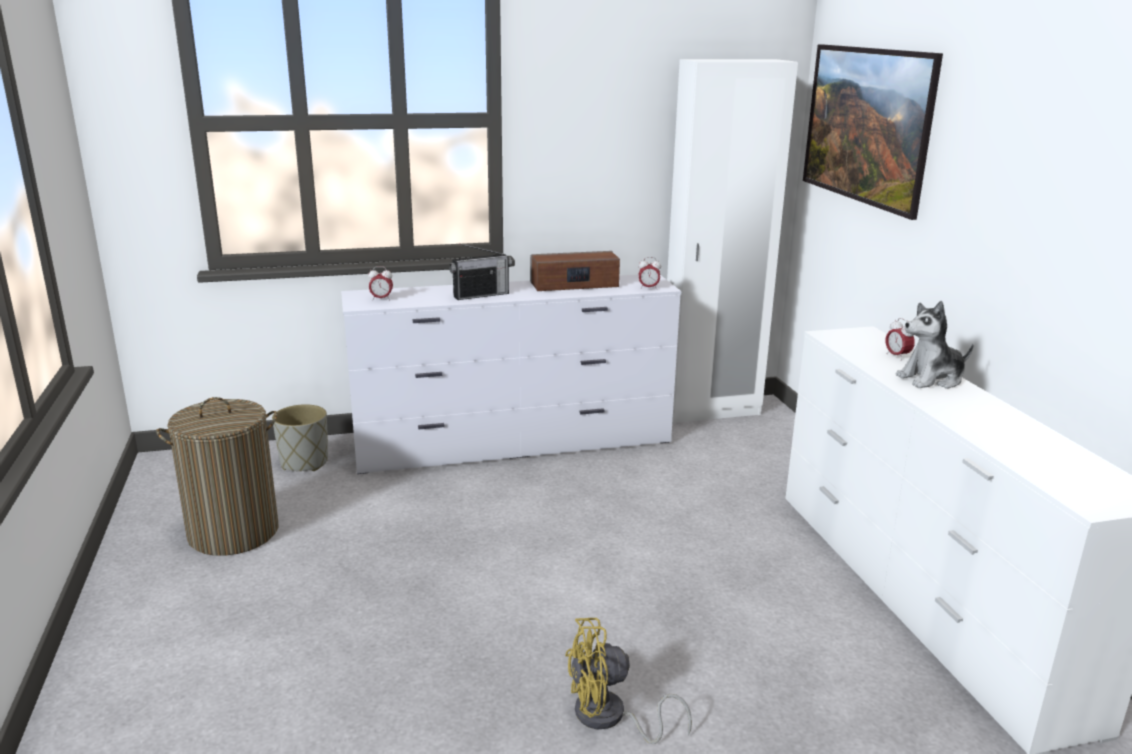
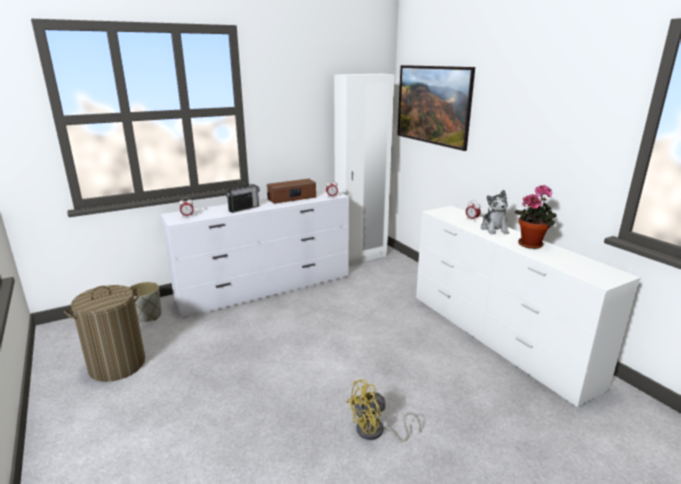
camera: 15 degrees left, 0 degrees up
plush toy [896,301,974,389] -> plush toy turned 60 degrees counterclockwise [481,190,509,234]
none -> potted plant [515,185,557,249]

